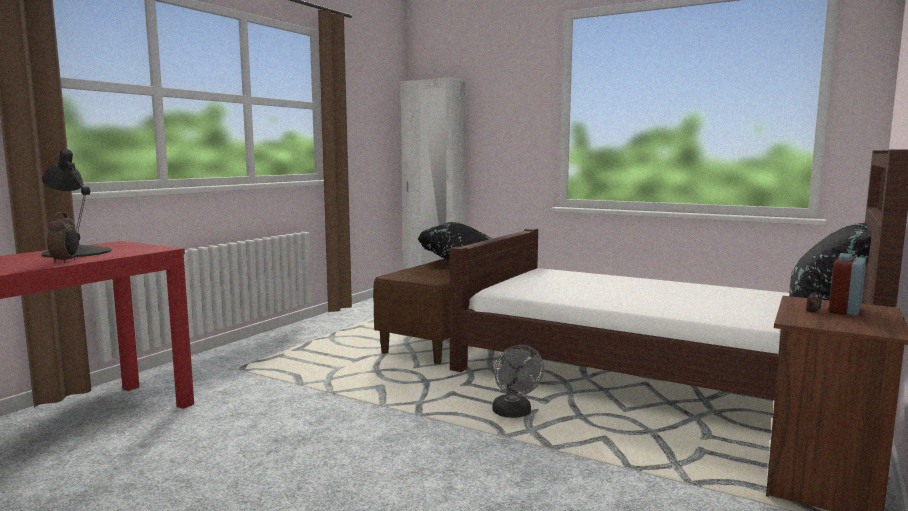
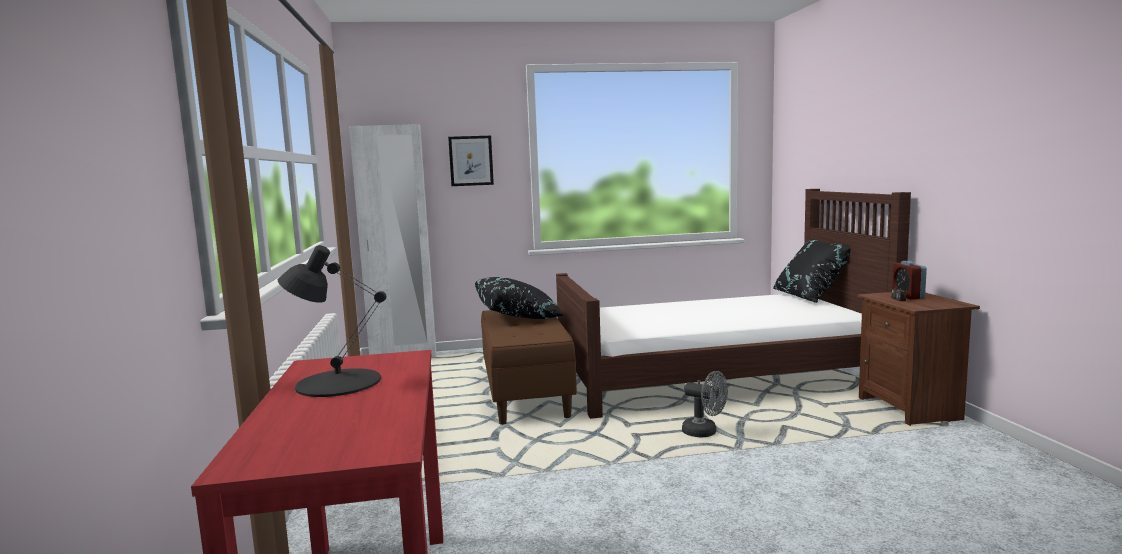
camera: 40 degrees left, 0 degrees up
alarm clock [47,212,78,263] -> none
none -> picture [448,136,494,186]

